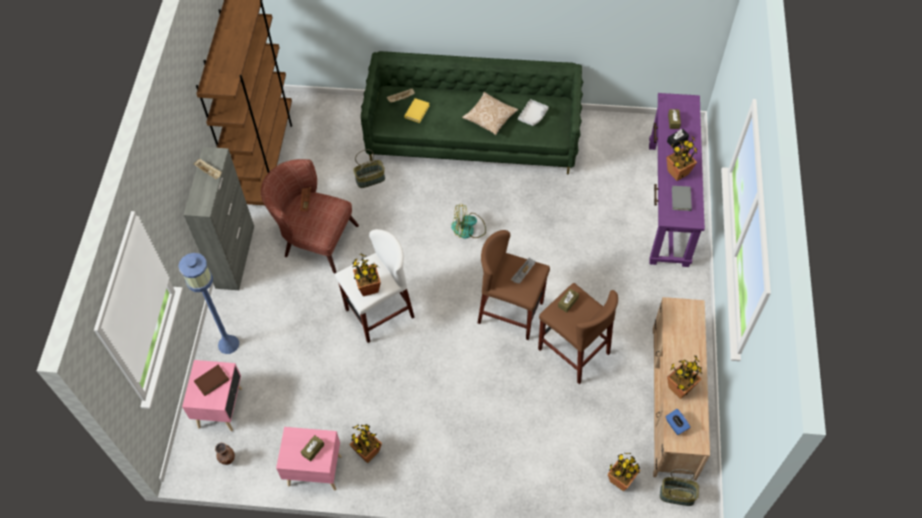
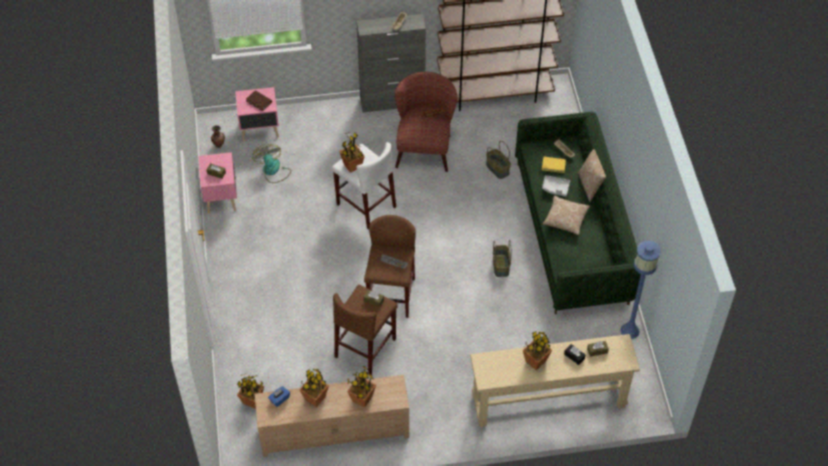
camera: 75 degrees right, 5 degrees down
blue floor lamp [178,253,239,354] -> blue floor lamp moved to [621,241,661,339]
potted plant [349,424,382,463] -> potted plant moved to [347,366,376,407]
fan [451,203,486,239] -> fan moved to [252,144,291,183]
grey tray [518,99,549,126] -> grey tray moved to [542,175,570,197]
purple console table [649,93,705,267] -> beige console table [470,334,640,427]
basket [660,469,699,506] -> basket moved to [493,240,512,277]
grey book [672,186,692,211] -> none
none -> pillow [578,149,606,202]

